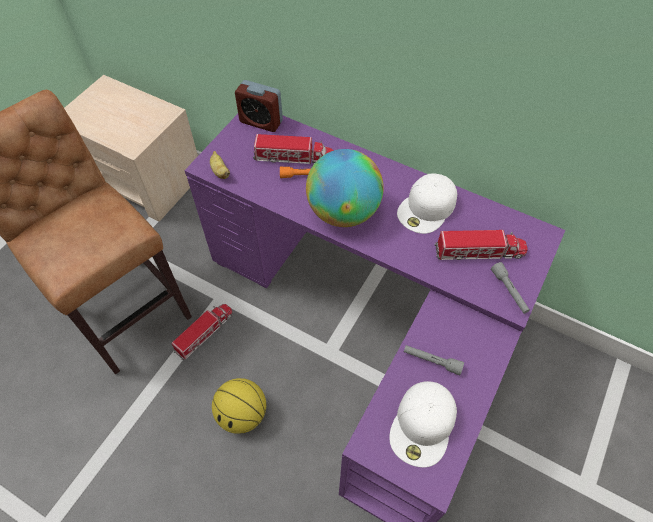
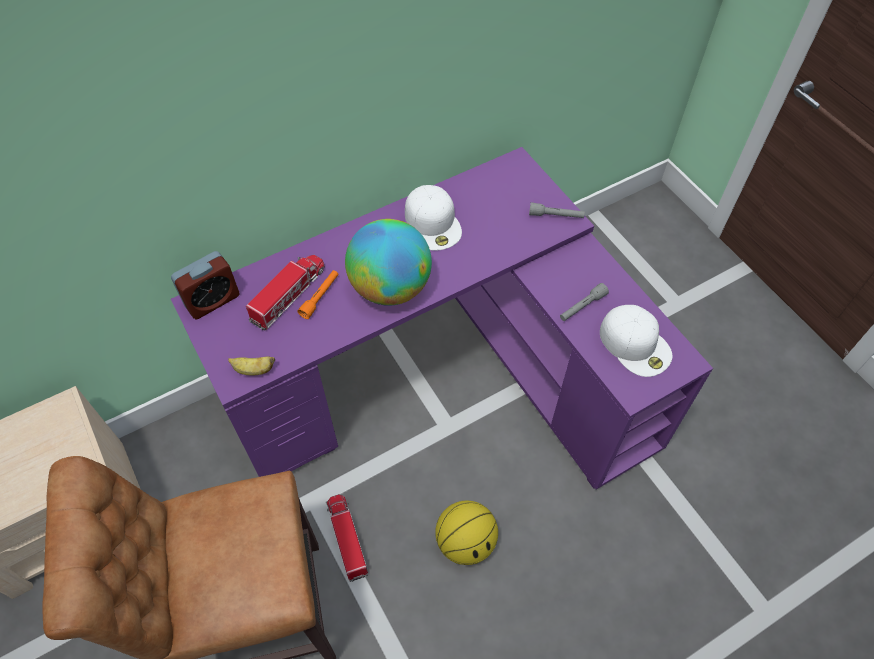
camera: 60 degrees left, 0 degrees up
toy truck [435,230,528,260] -> none

